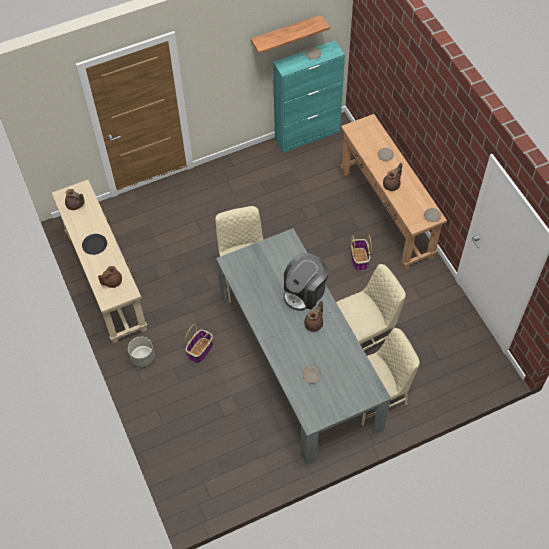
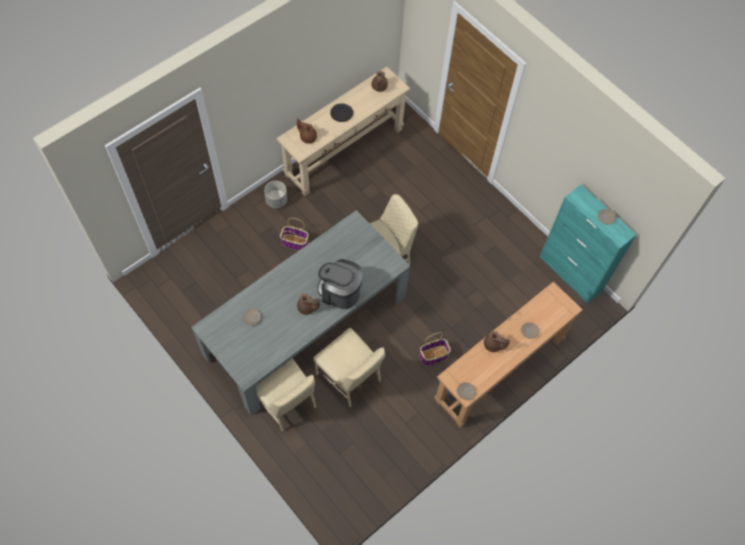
camera: 70 degrees right, 5 degrees up
shelf [251,15,330,54] -> none

